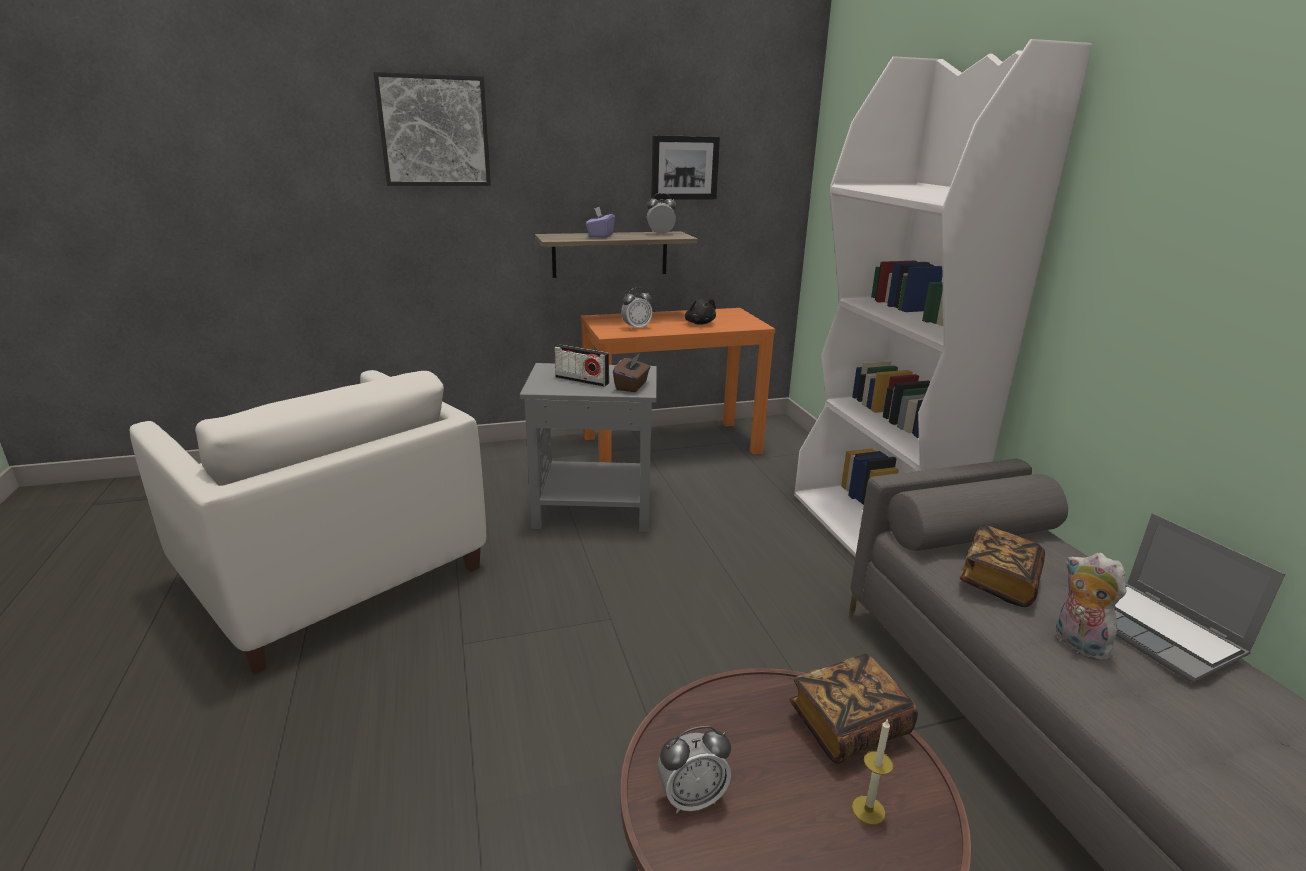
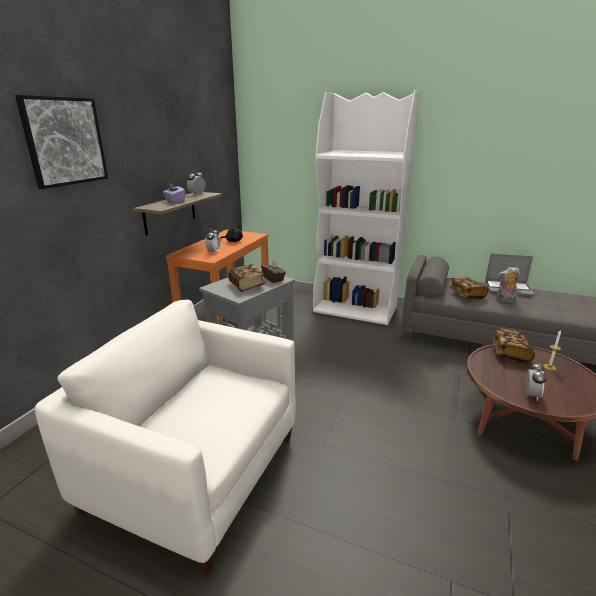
camera: 50 degrees left, 0 degrees up
white armchair [130,370,486,675] -> white armchair turned 150 degrees counterclockwise [35,300,296,574]
radio [554,345,609,387] -> book [228,264,266,292]
picture [651,135,720,200] -> none

